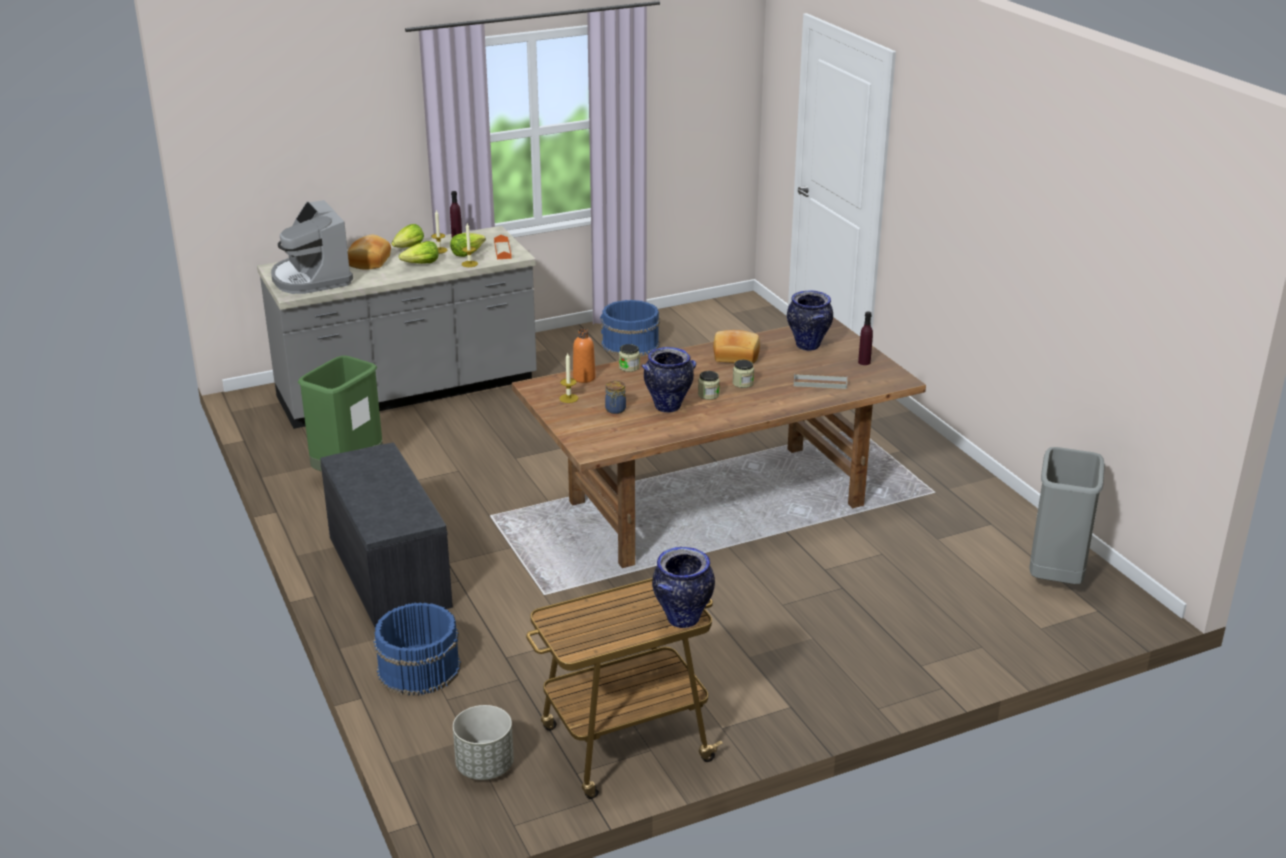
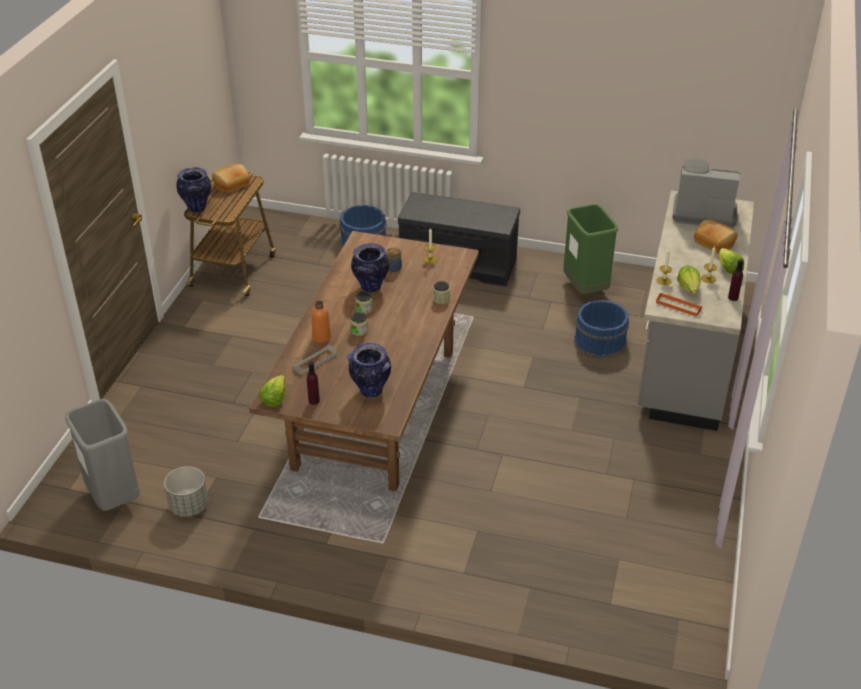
camera: 130 degrees right, 10 degrees up
lettuce [399,241,438,264] -> lettuce moved to [259,375,285,407]
grey planter [453,705,514,780] -> grey planter moved to [164,466,208,517]
orange bottle [573,329,596,383] -> orange bottle moved to [311,301,331,343]
blue bucket [600,300,660,356] -> blue bucket moved to [574,300,629,358]
bread [713,330,760,364] -> bread moved to [212,164,250,193]

